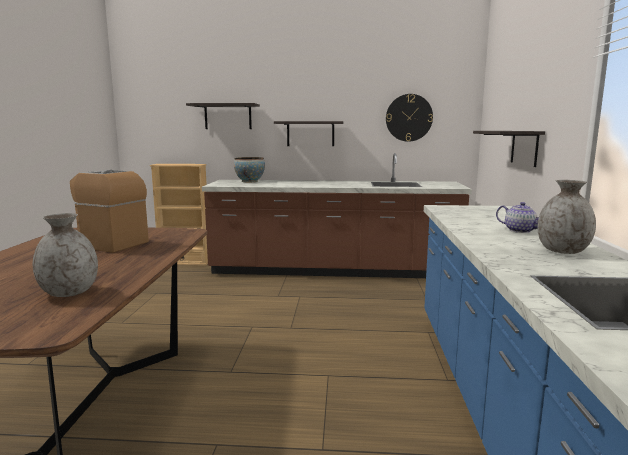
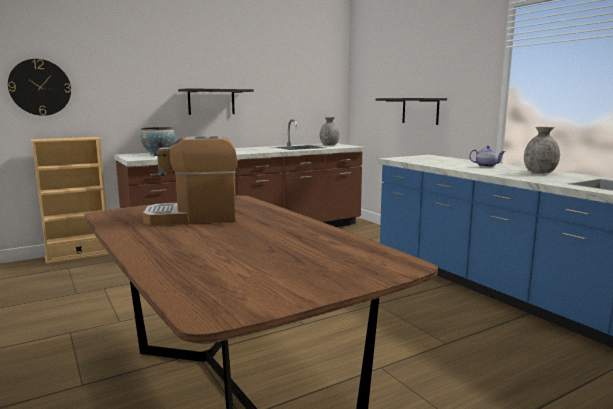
camera: 35 degrees left, 0 degrees up
grey vase [33,213,98,297] -> grey vase moved to [320,117,339,146]
shelf [186,103,260,129] -> none
wall clock [386,94,433,142] -> wall clock moved to [8,59,71,116]

